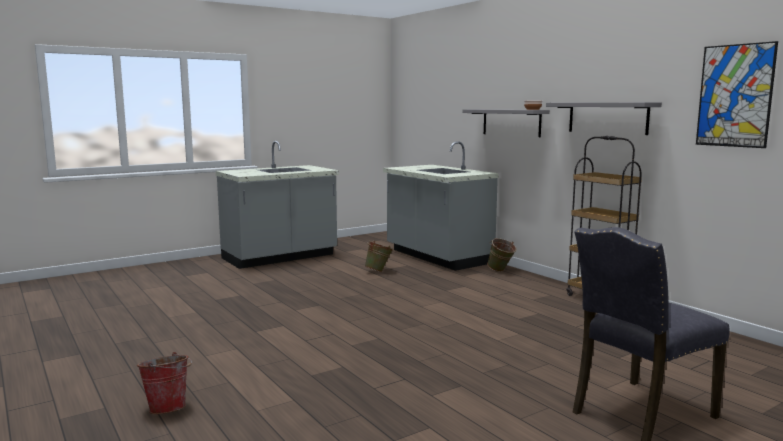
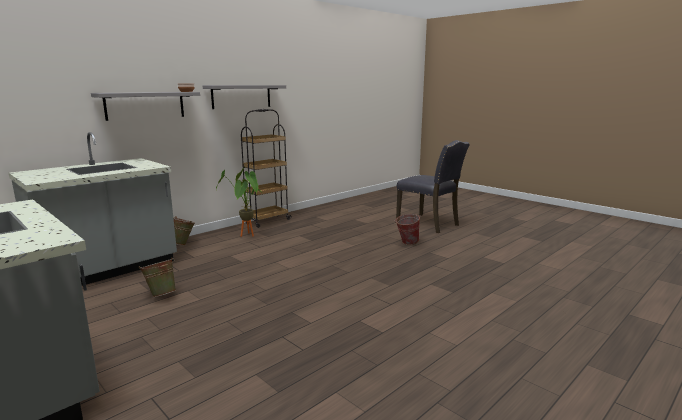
camera: 100 degrees left, 5 degrees up
bucket [137,352,192,414] -> bucket moved to [395,214,420,245]
picture [696,41,778,148] -> none
none -> potted plant [216,166,261,237]

